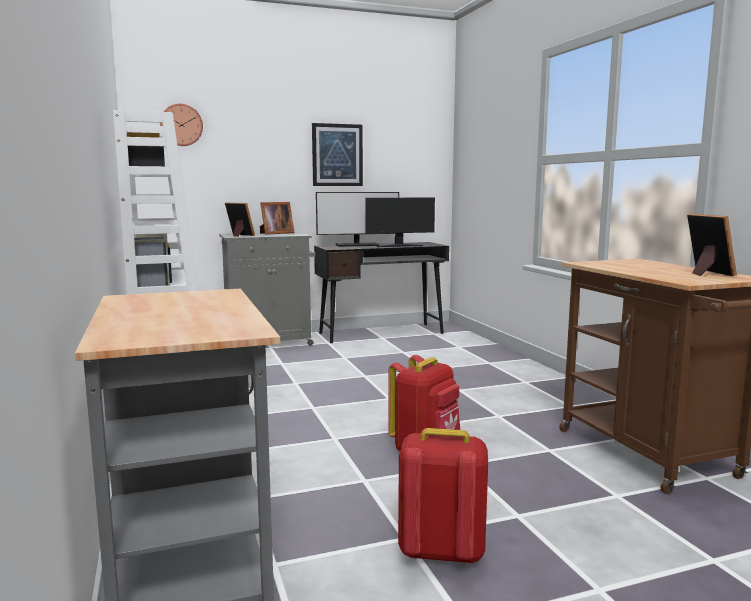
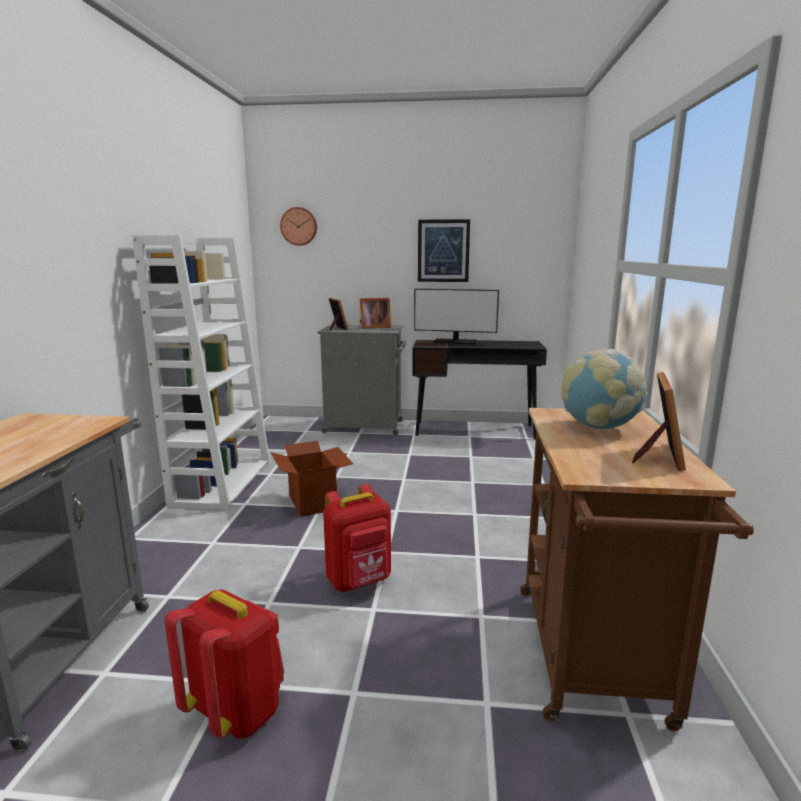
camera: 25 degrees right, 5 degrees up
monitor [365,197,435,247] -> none
none -> cardboard box [270,441,353,517]
none -> globe [561,349,648,429]

